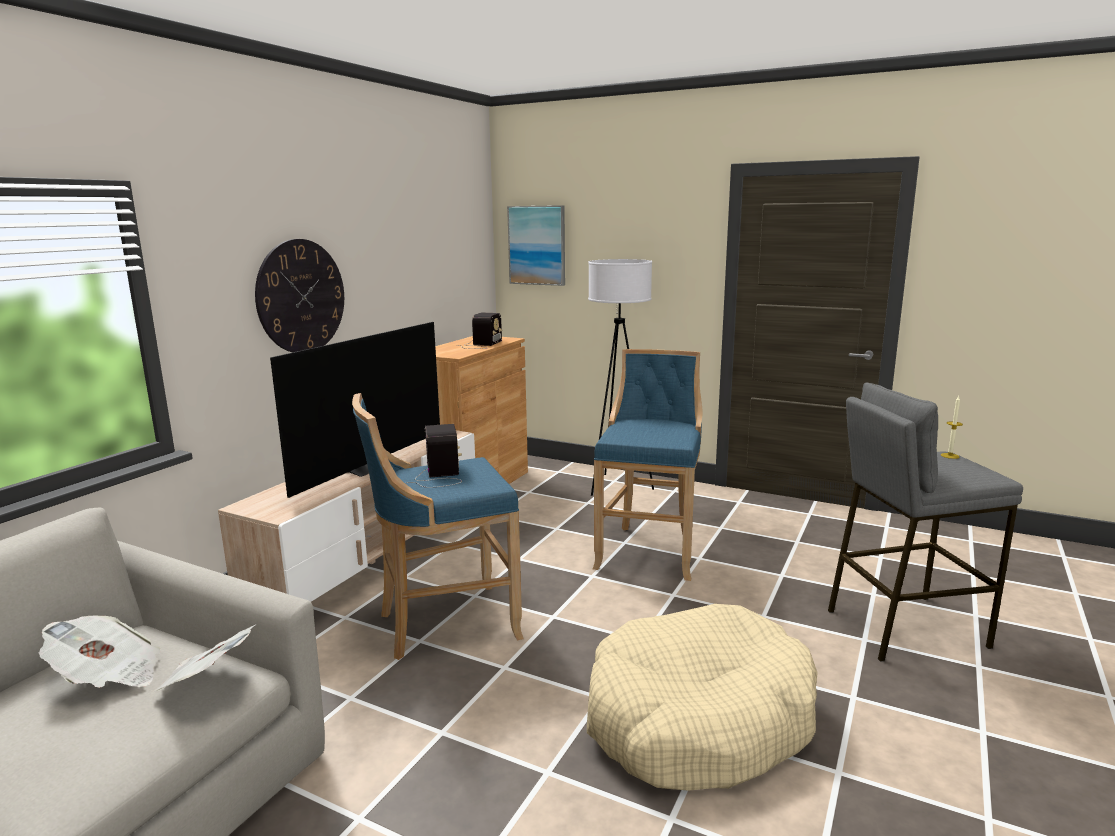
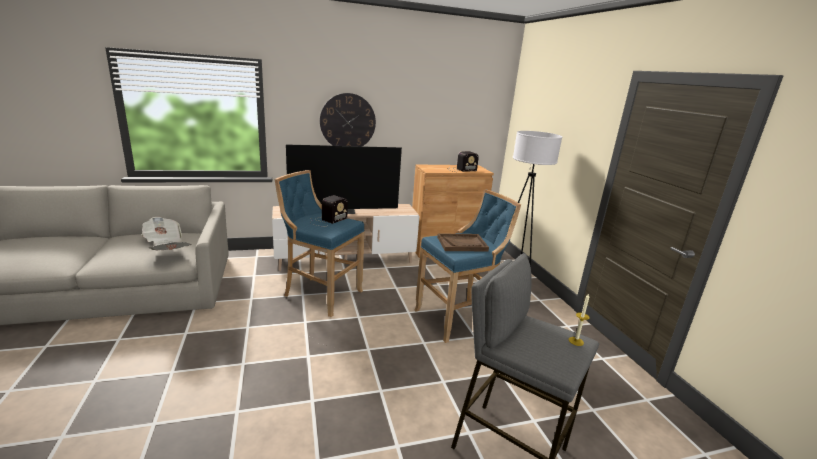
camera: 45 degrees right, 5 degrees up
picture [507,205,565,286] -> none
beige dog bed [587,604,818,791] -> none
none -> brown tray [437,233,489,251]

